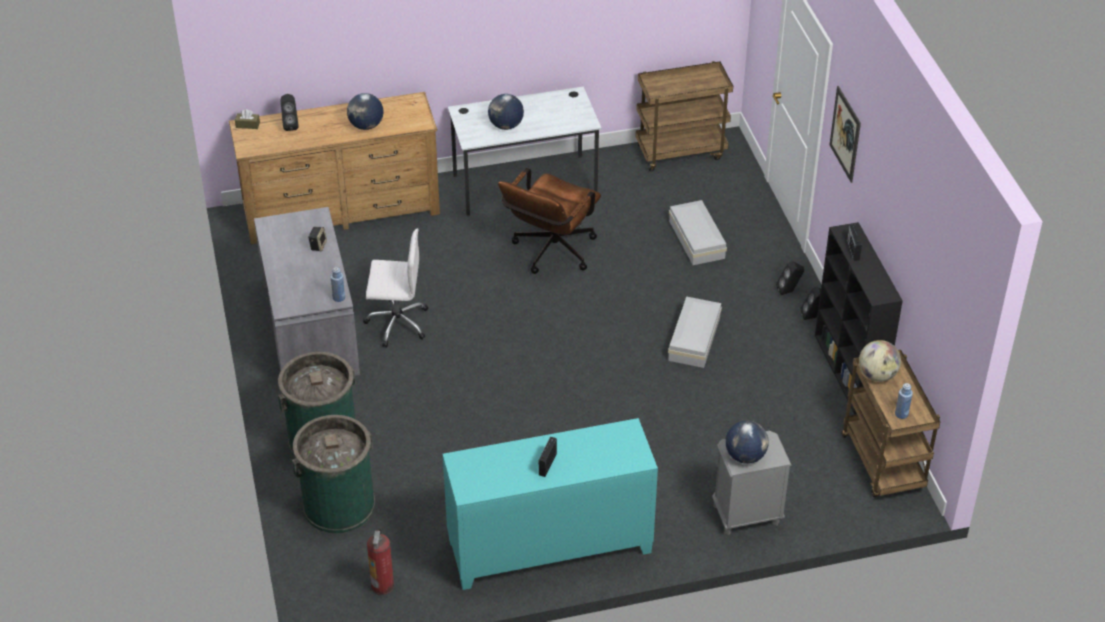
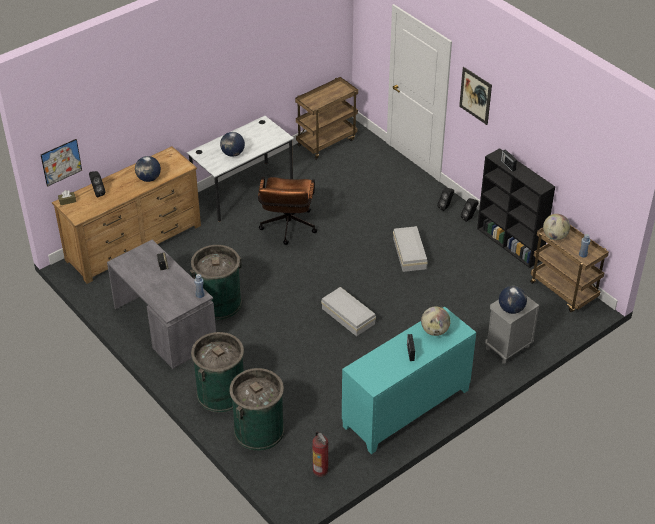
camera: 25 degrees left, 0 degrees up
white office chair [363,228,428,348] -> green trash can [190,245,242,320]
white storage box [669,200,727,265] -> white storage box moved to [321,287,376,336]
none -> picture [41,139,82,187]
none -> globe [421,307,451,336]

